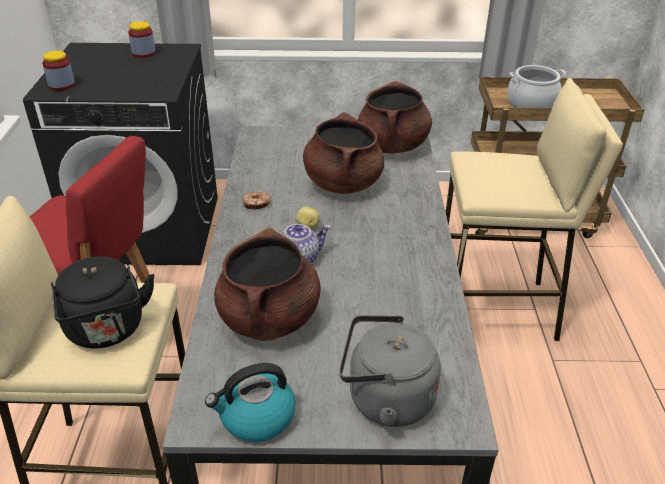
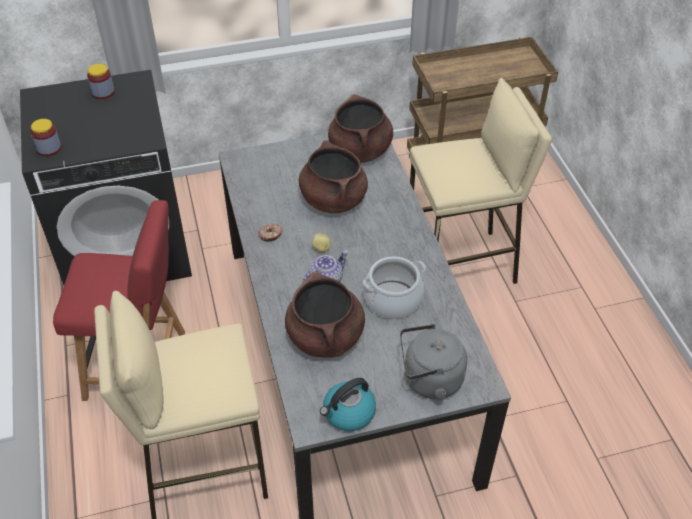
camera: 15 degrees left, 10 degrees up
black kettle [51,256,155,349] -> none
cooking pot [507,65,566,108] -> cooking pot moved to [363,257,426,319]

